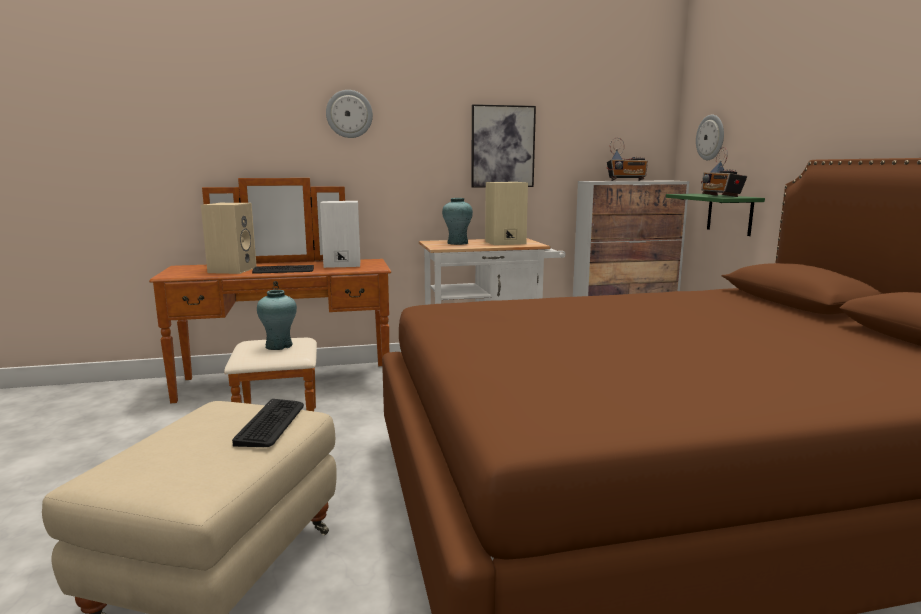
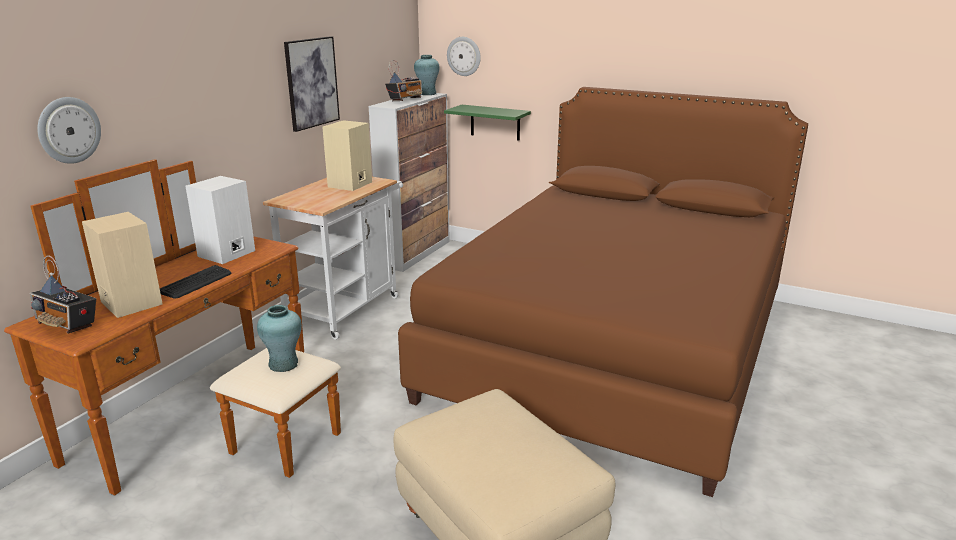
camera: 50 degrees left, 10 degrees up
keyboard [232,399,304,447] -> none
wall clock [326,90,373,138] -> wall clock moved to [37,97,101,164]
turquoise vase [442,198,473,245] -> turquoise vase moved to [414,55,440,95]
radio [701,147,747,197] -> radio moved to [30,255,96,334]

